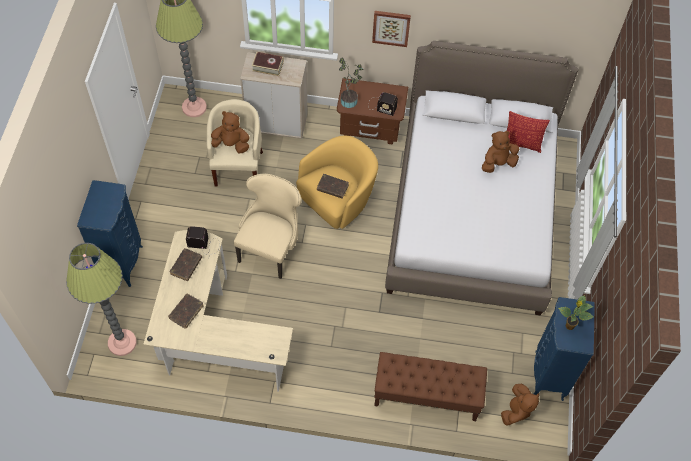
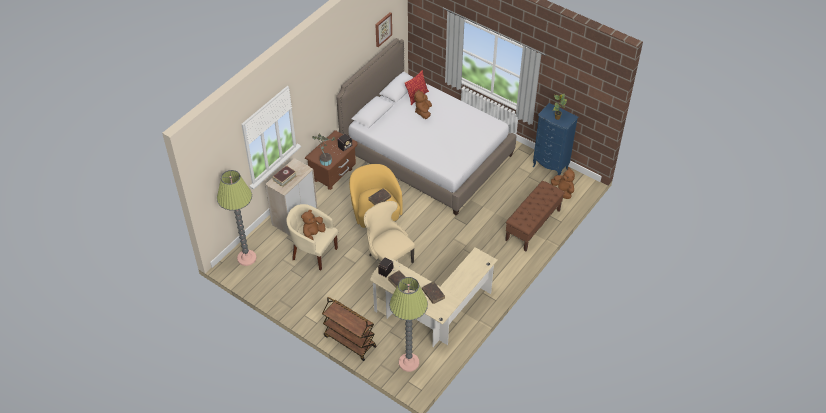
camera: 60 degrees left, 10 degrees down
blue dresser [77,180,143,287] -> brown cart [322,297,377,361]
picture [372,11,411,47] -> picture moved to [375,12,392,47]

